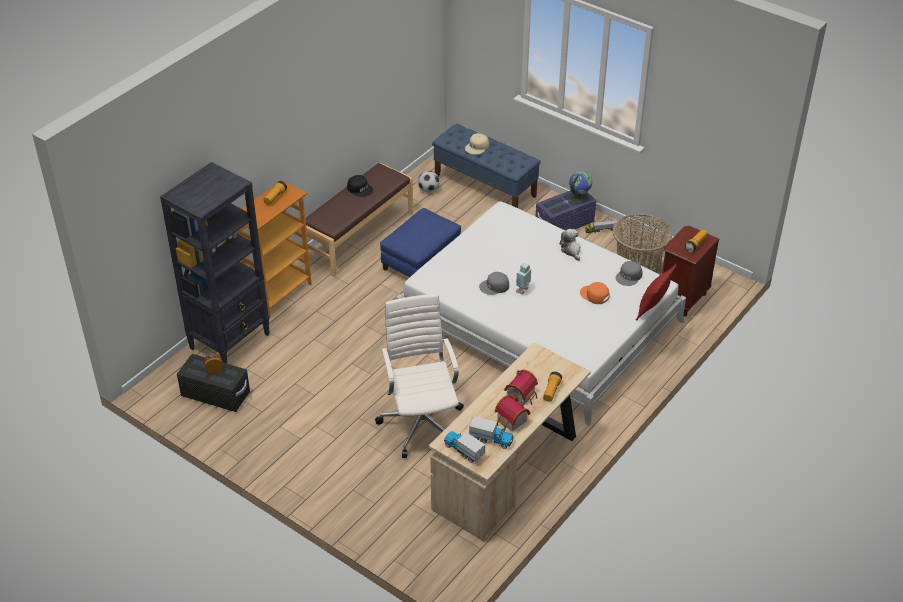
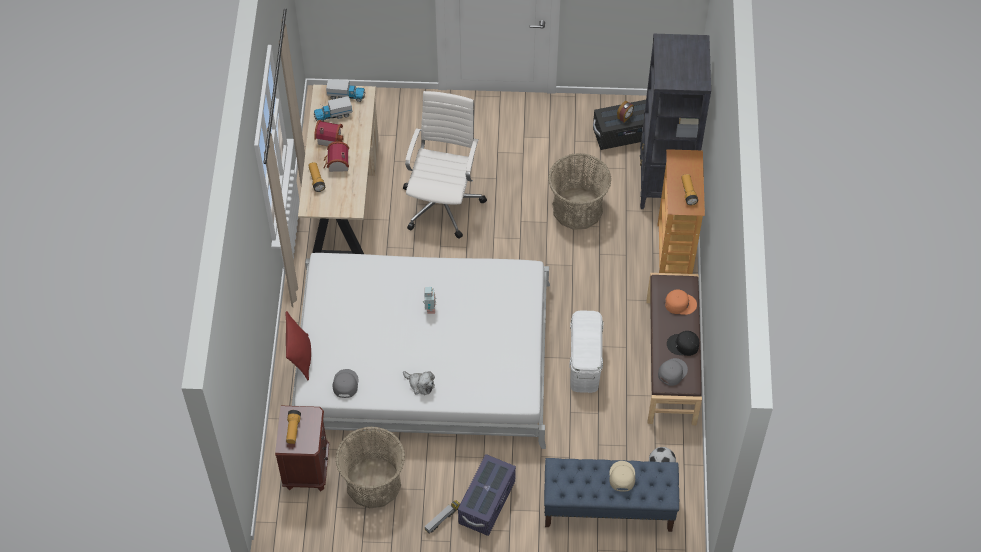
camera: 145 degrees right, 15 degrees up
white office chair [375,294,464,458] -> white office chair turned 120 degrees counterclockwise [403,91,487,239]
blue ottoman [380,208,461,277] -> white storage box [570,310,603,393]
grey cap [479,272,509,295] -> grey cap moved to [658,358,688,386]
globe [569,171,592,204] -> none
orange cap [580,282,610,304] -> orange cap moved to [665,289,697,315]
none -> basket [548,153,611,230]

